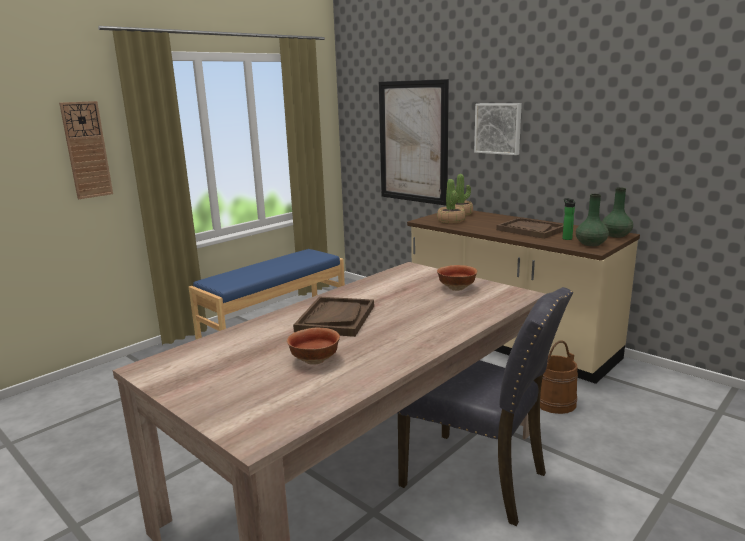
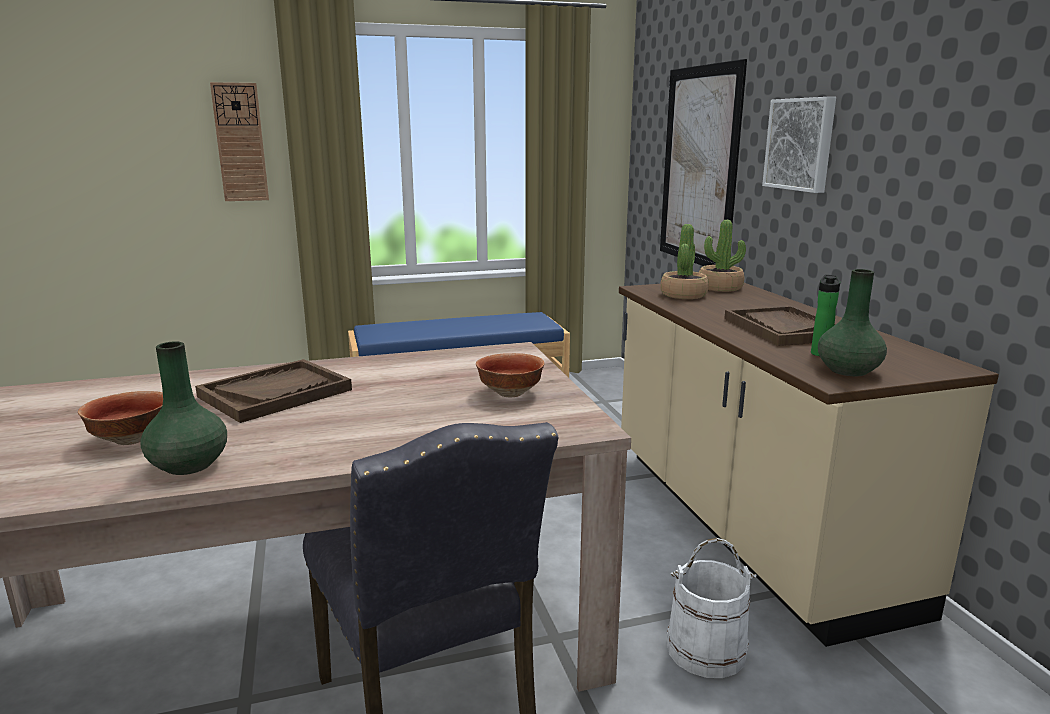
camera: 30 degrees right, 0 degrees up
brown bucket [540,341,578,414] -> white bucket [667,538,756,678]
green vase [602,187,633,238] -> green vase moved to [140,341,227,475]

